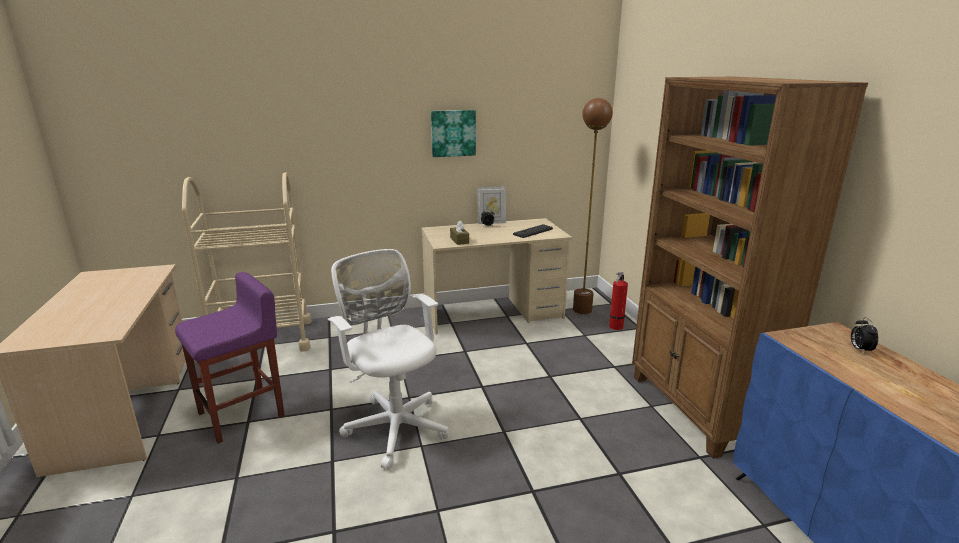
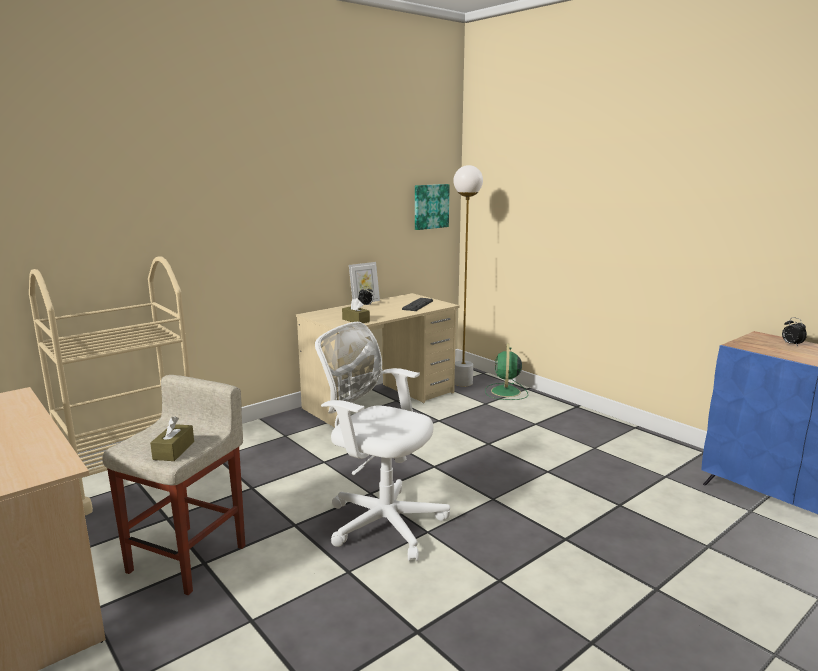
camera: 25 degrees left, 5 degrees down
purple stool [175,272,285,444] -> beige stool [102,375,245,595]
picture [431,110,476,157] -> picture moved to [415,184,450,230]
brown floor lamp [573,98,613,314] -> white floor lamp [453,165,483,387]
fire extinguisher [609,272,628,330] -> green fan [485,343,528,400]
brown bookcase [632,77,868,458] -> none
none -> brown tissue box [150,417,194,461]

